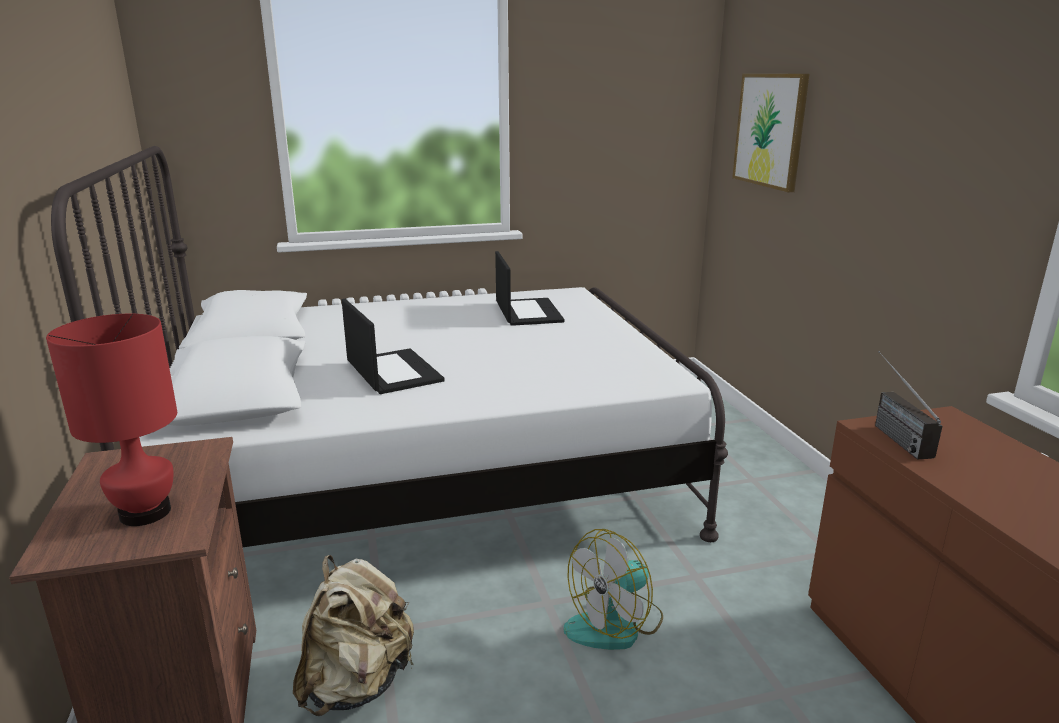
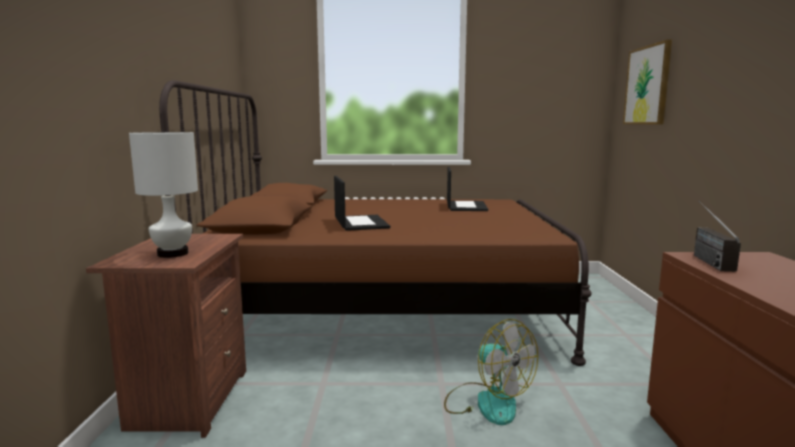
camera: 15 degrees right, 10 degrees down
red table lamp [46,314,177,526] -> white table lamp [129,132,198,258]
white bed [51,146,728,547] -> brown bed [159,80,592,366]
beige backpack [293,555,414,716] -> none
fan [564,529,663,650] -> fan turned 105 degrees counterclockwise [444,319,538,425]

